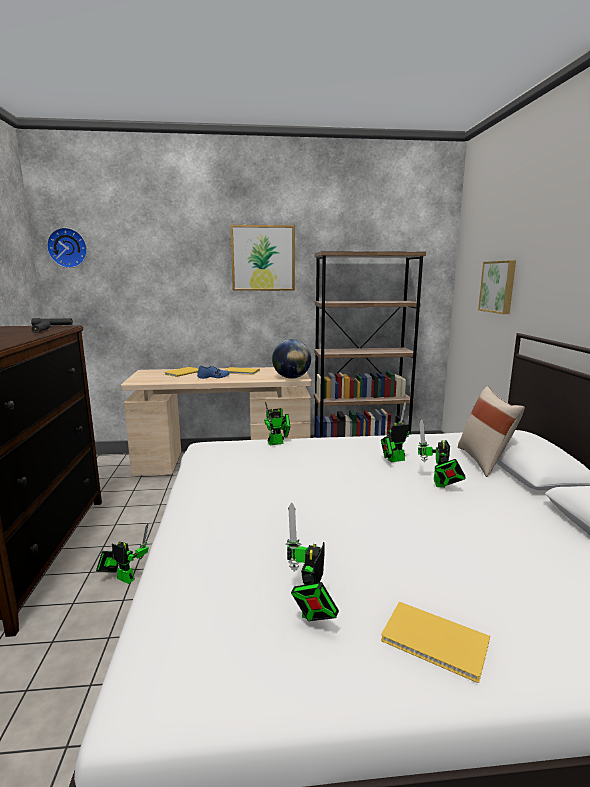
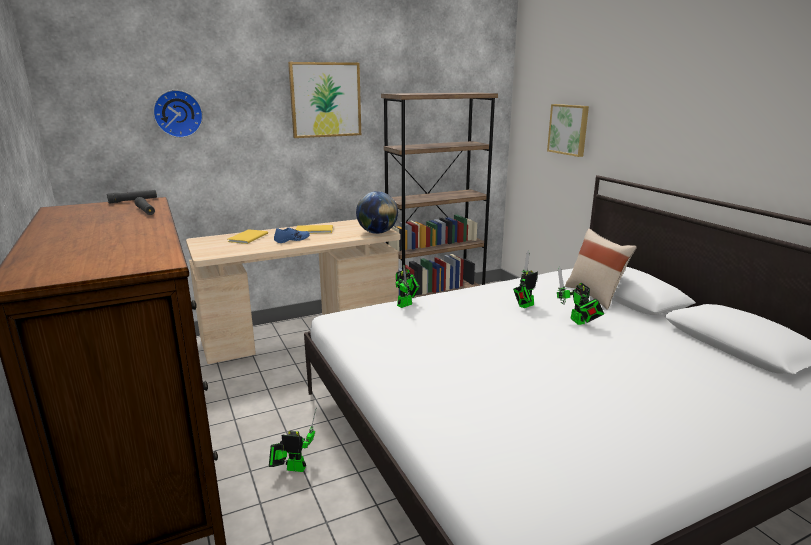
camera: 20 degrees left, 5 degrees up
wall clock [47,228,87,268] -> wall clock moved to [153,90,203,138]
toy robot [285,503,339,621] -> none
yellow book [381,602,490,683] -> none

